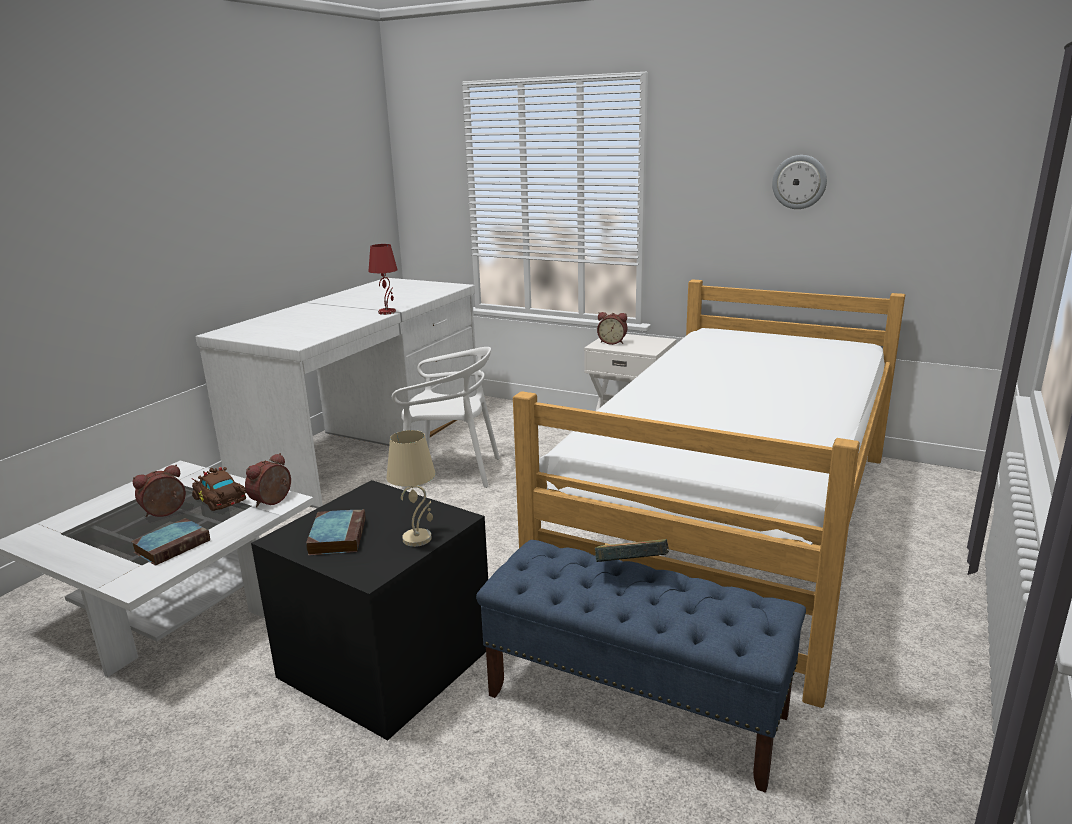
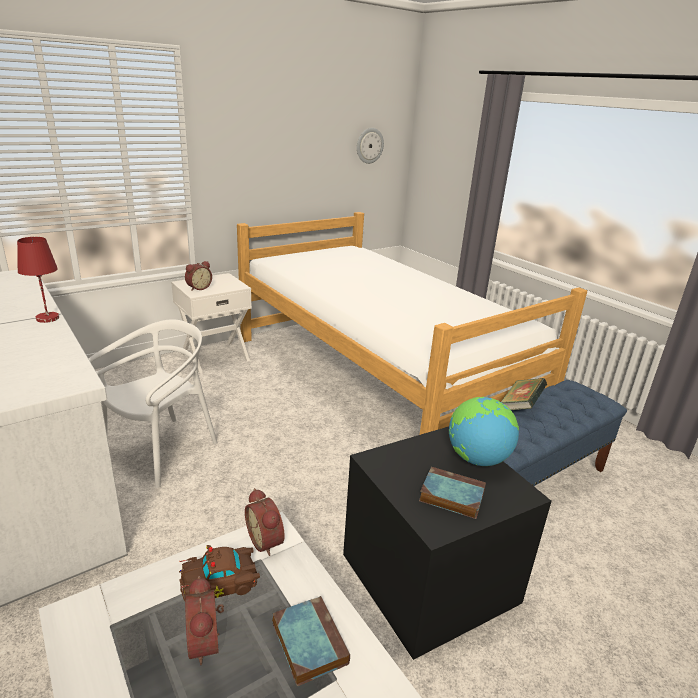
camera: 65 degrees left, 5 degrees up
beige table lamp [386,430,436,547] -> globe [449,397,519,466]
wall clock [772,155,827,209] -> wall clock moved to [357,128,384,164]

